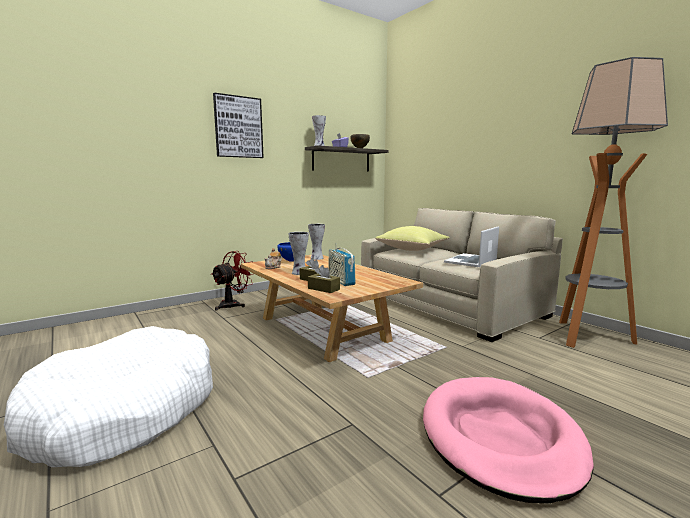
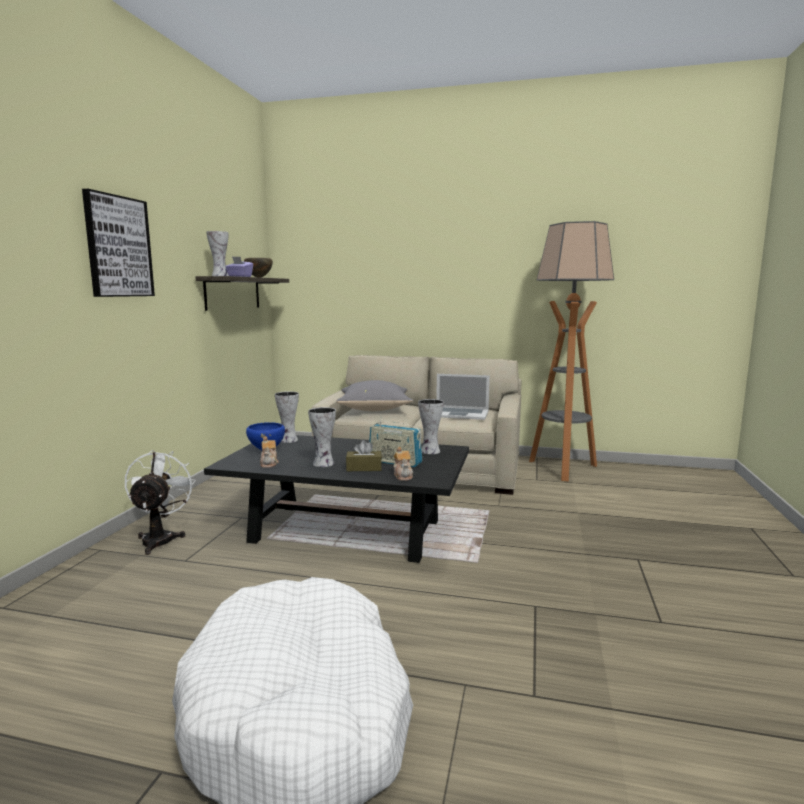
camera: 40 degrees left, 0 degrees up
red fan [211,251,253,311] -> white fan [125,450,196,555]
beige coffee table [241,255,423,362] -> black coffee table [204,435,469,563]
brown tissue box [308,265,340,293] -> teapot [393,447,413,481]
yellow pillow [375,226,450,251] -> grey pillow [336,380,413,411]
pink dog bed [423,377,594,503] -> none
laptop [444,226,499,267] -> laptop turned 75 degrees counterclockwise [436,374,490,420]
none -> vase [418,399,444,454]

